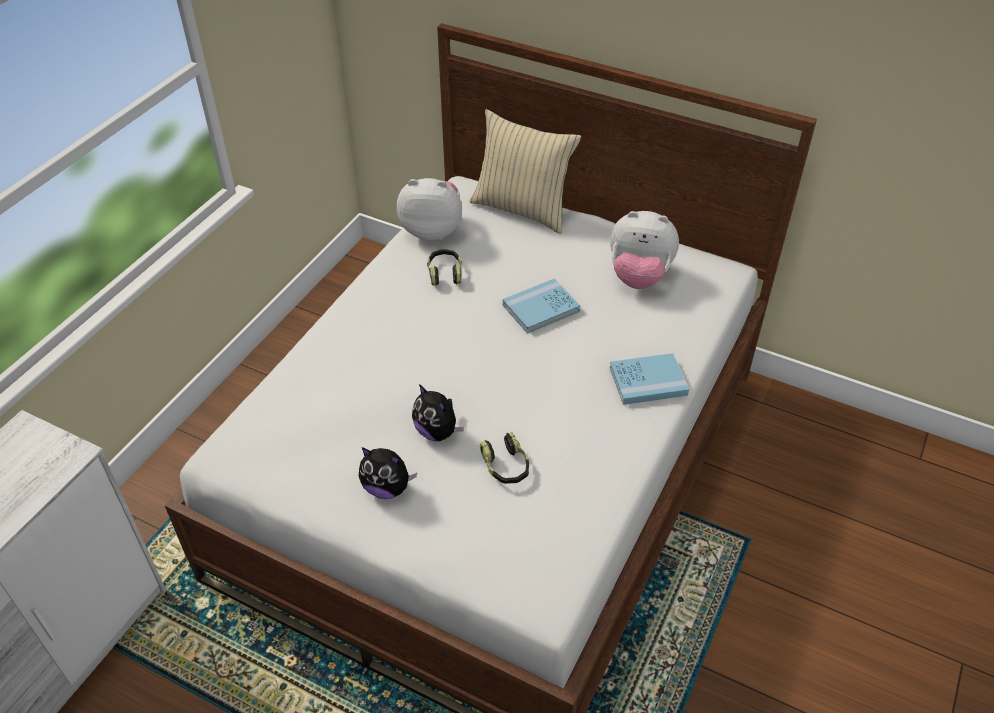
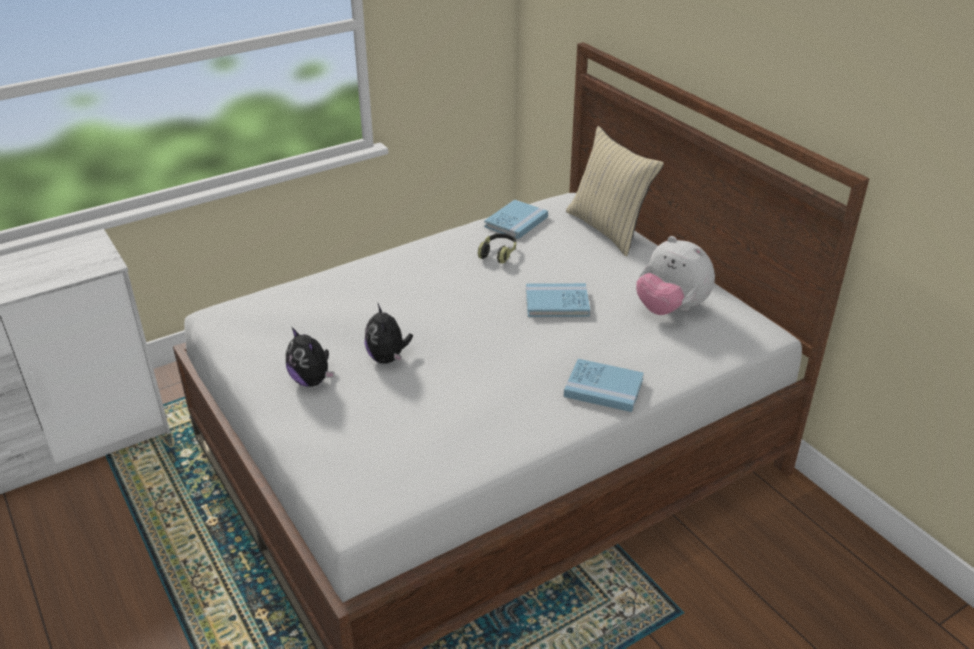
camera: 30 degrees right, 10 degrees down
plush toy [397,178,462,240] -> blue book [484,200,548,239]
headphones [480,432,529,484] -> none

